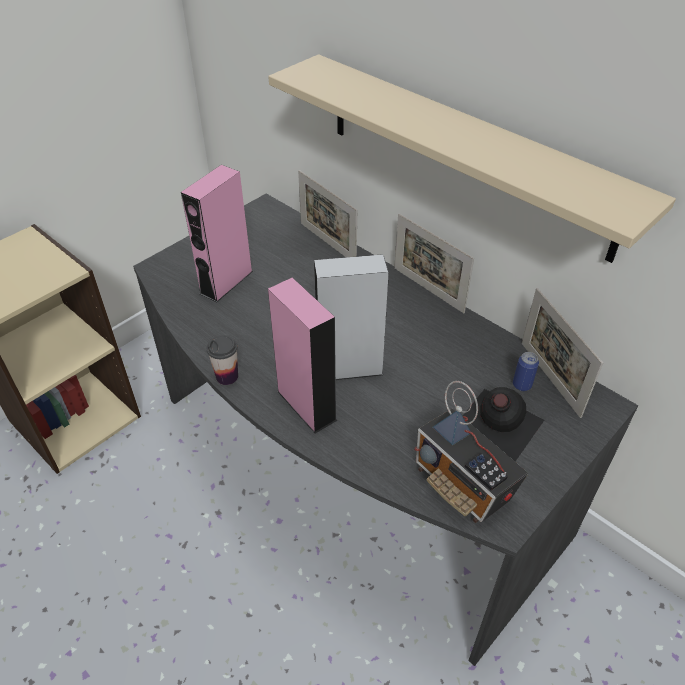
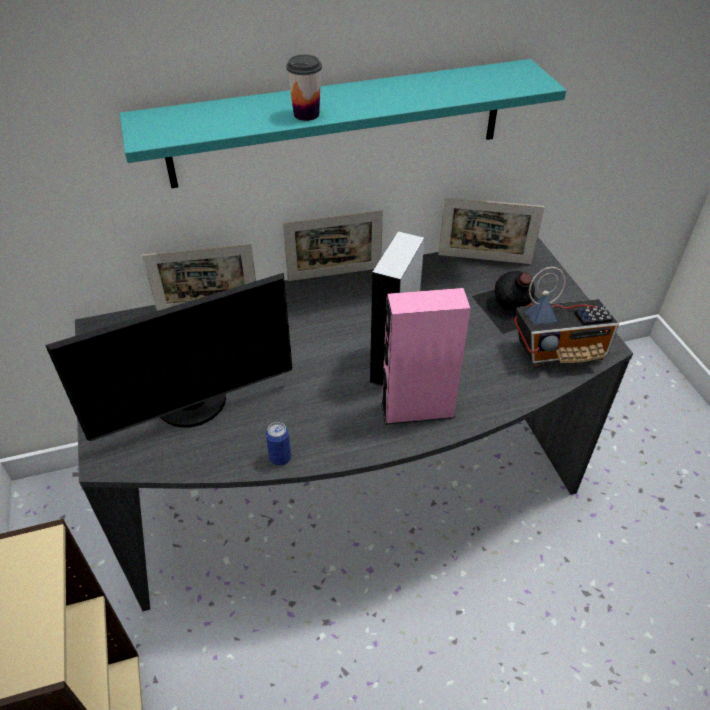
camera: 60 degrees left, 0 degrees up
pink speaker [181,165,253,302] -> monitor [45,273,292,441]
cup [207,335,238,385] -> cup moved to [286,55,322,121]
beige shelf [268,54,676,263] -> turquoise shelf [120,59,566,188]
can [513,352,539,391] -> can moved to [266,422,291,465]

